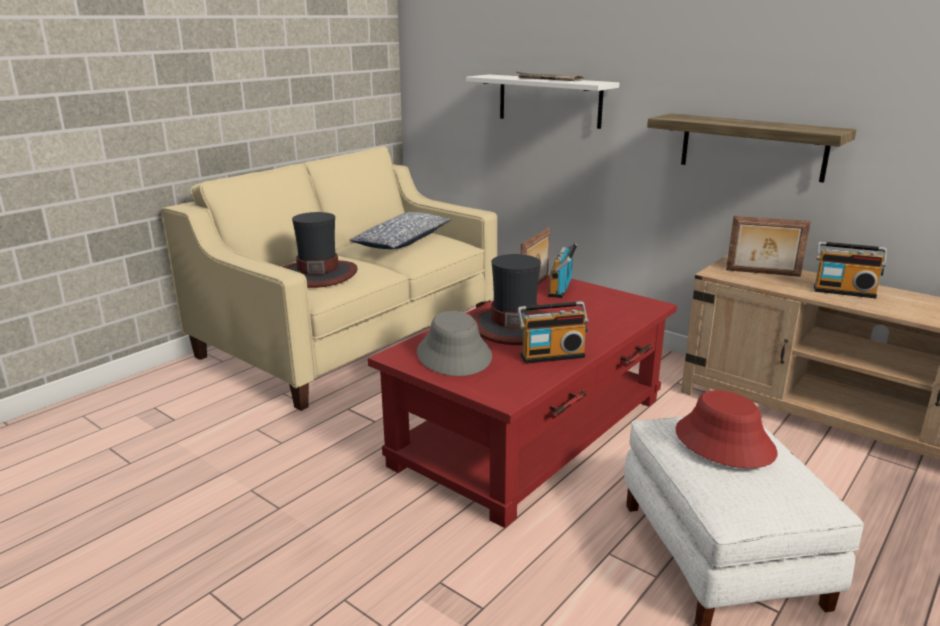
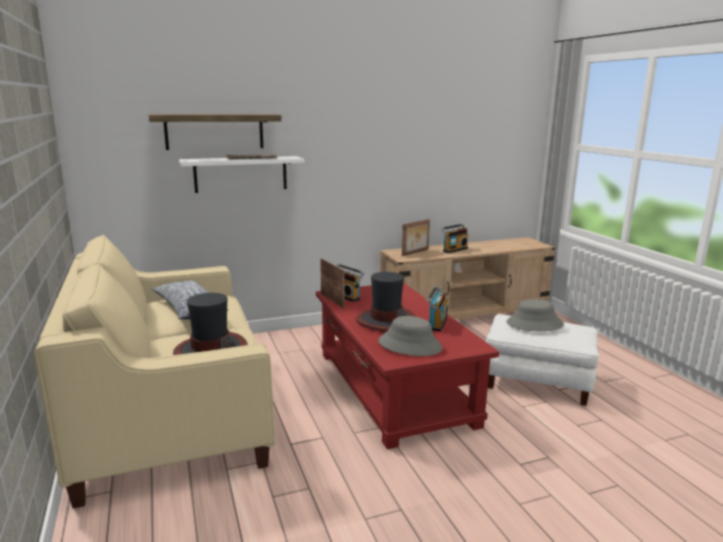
camera: 60 degrees left, 5 degrees down
shelf [647,113,856,183] -> shelf moved to [149,114,282,150]
red hat [676,390,778,468] -> grey hat [507,299,564,332]

